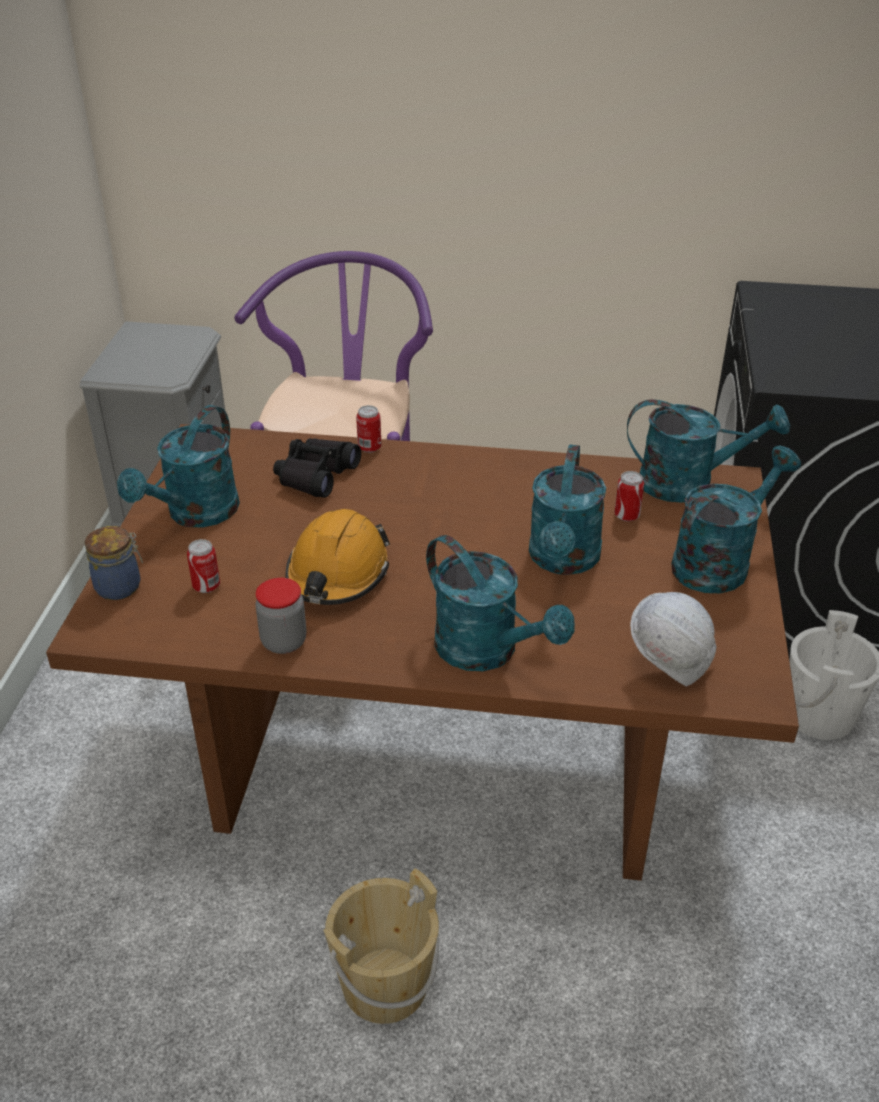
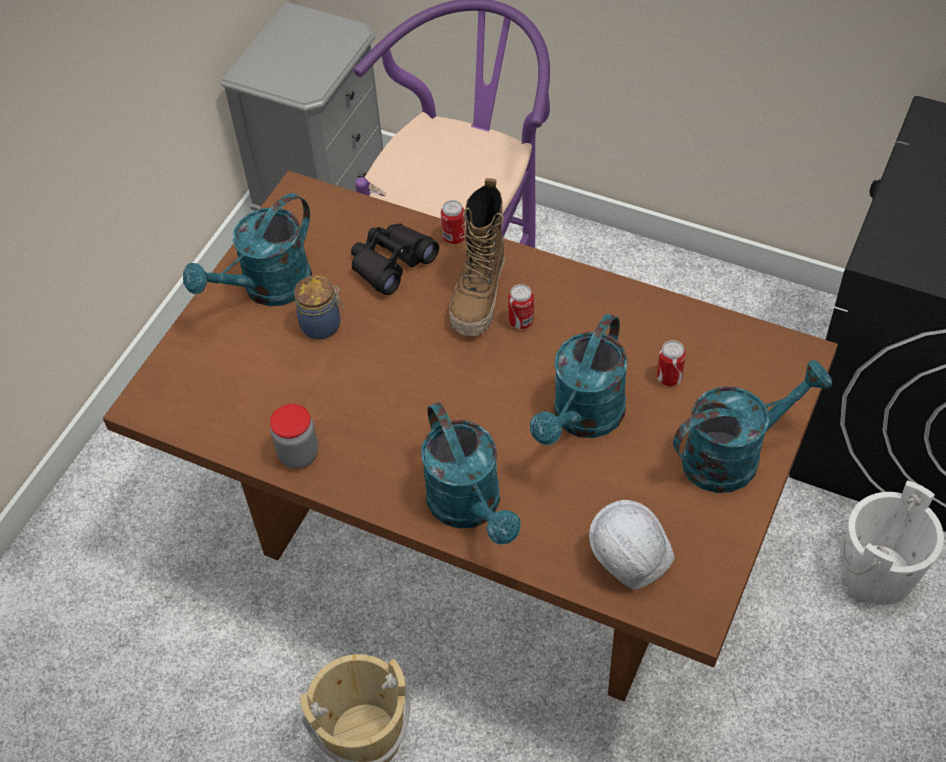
camera: 20 degrees right, 15 degrees up
jar [85,526,143,600] -> jar moved to [294,276,344,340]
can [187,539,220,593] -> can moved to [508,284,534,329]
orange hard hat [285,509,390,605] -> none
turquoise watering can [627,399,790,502] -> none
none -> boot [449,178,505,336]

